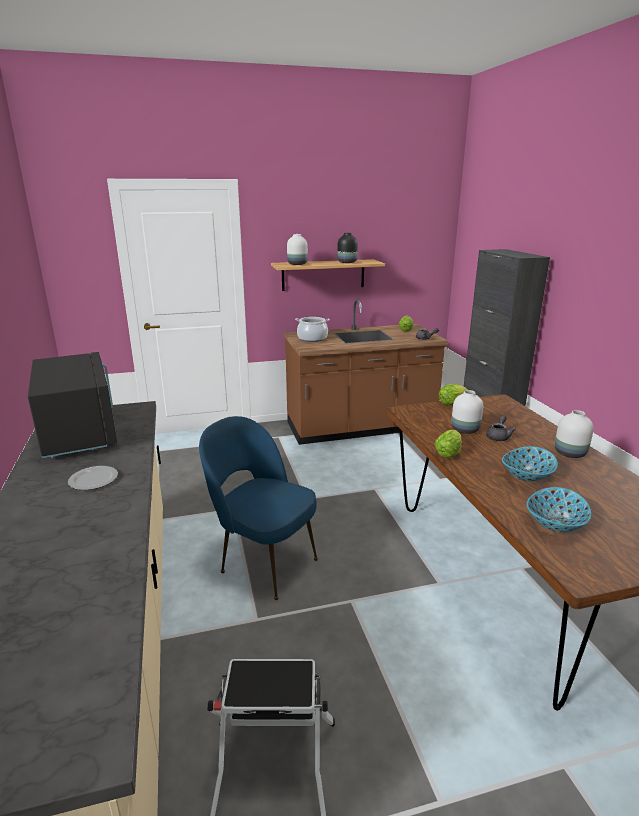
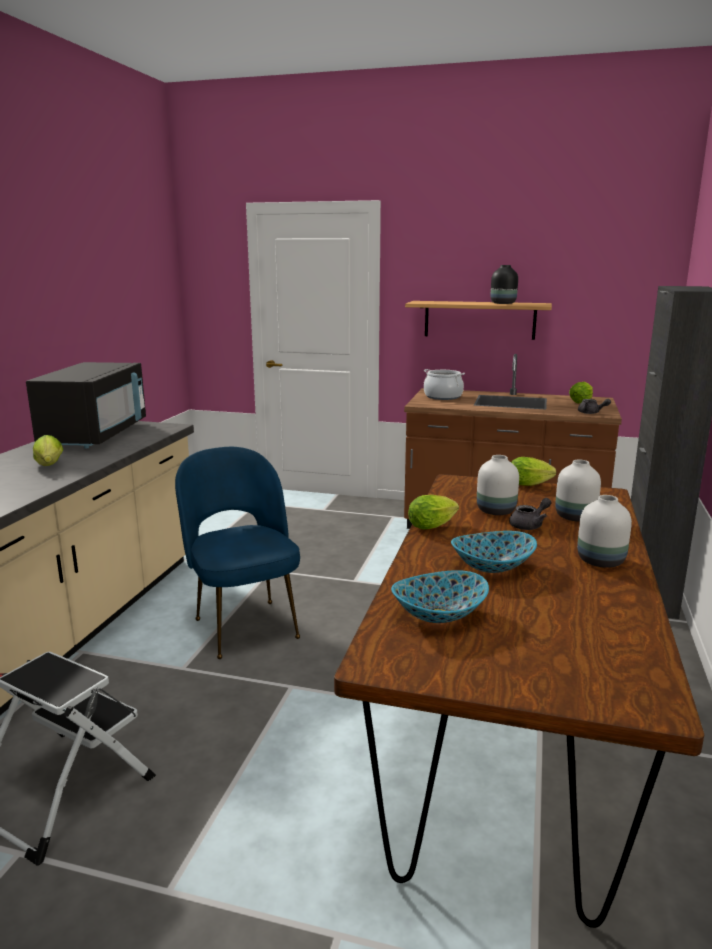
camera: 30 degrees right, 5 degrees down
plate [68,466,118,490] -> lettuce [33,435,63,466]
white vase [287,234,308,265] -> white vase moved to [555,460,601,522]

